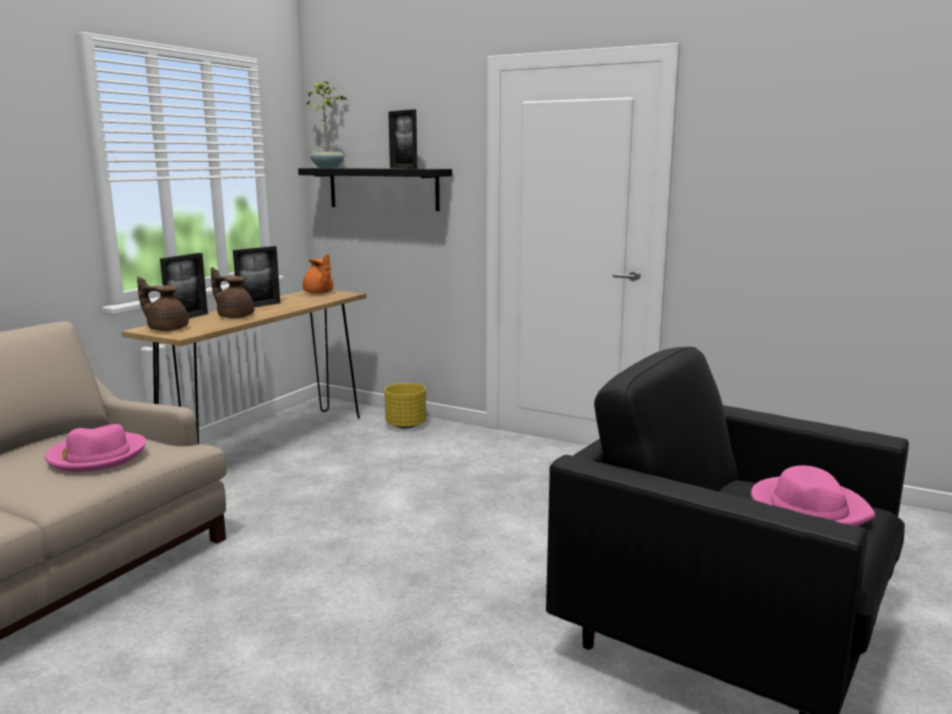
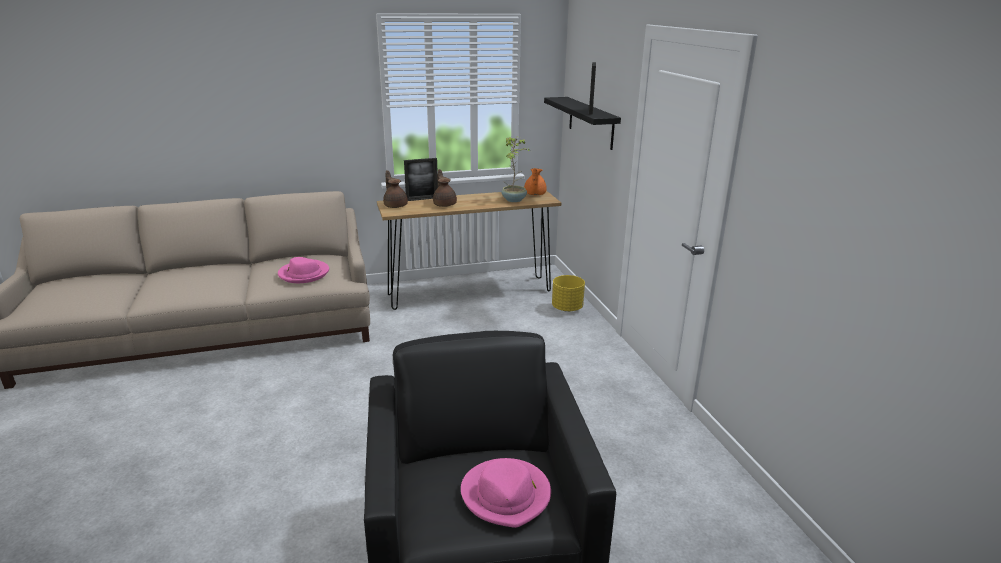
camera: 45 degrees right, 10 degrees up
picture frame [233,246,280,308] -> none
potted plant [307,81,348,168] -> potted plant moved to [502,137,530,202]

